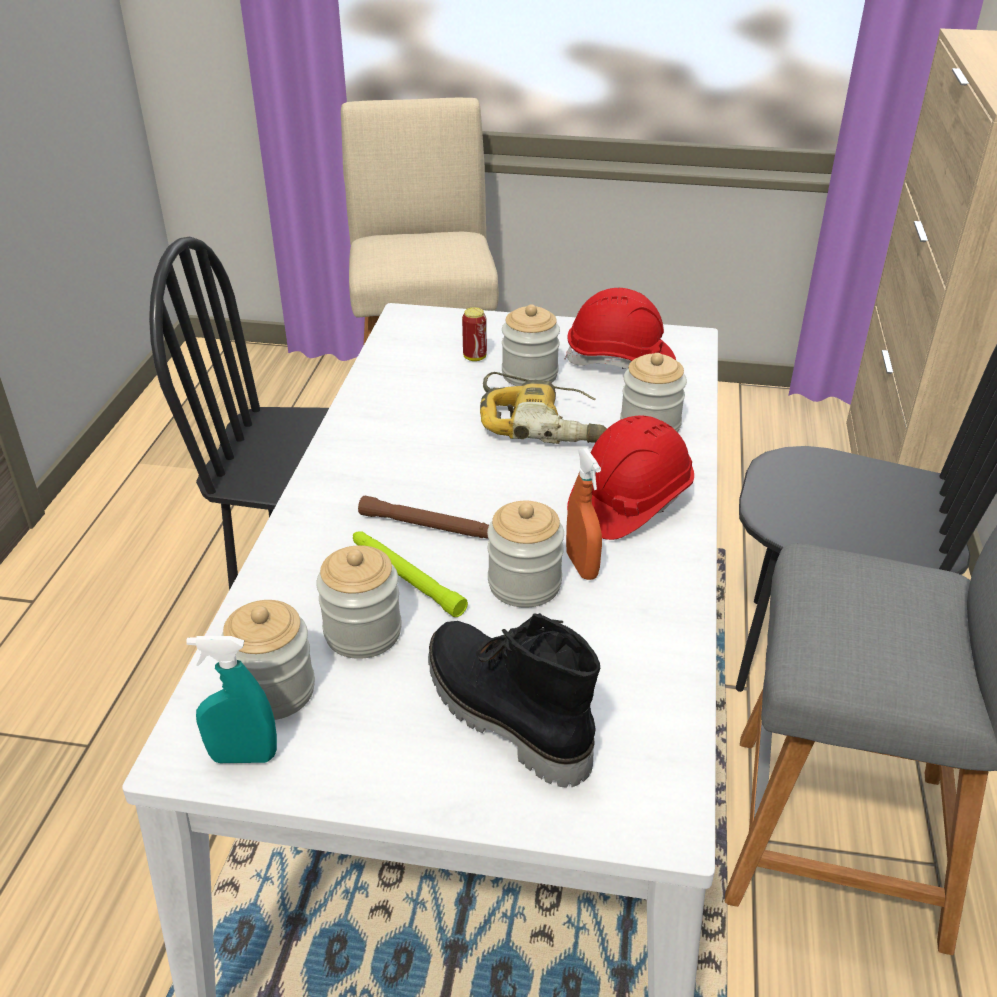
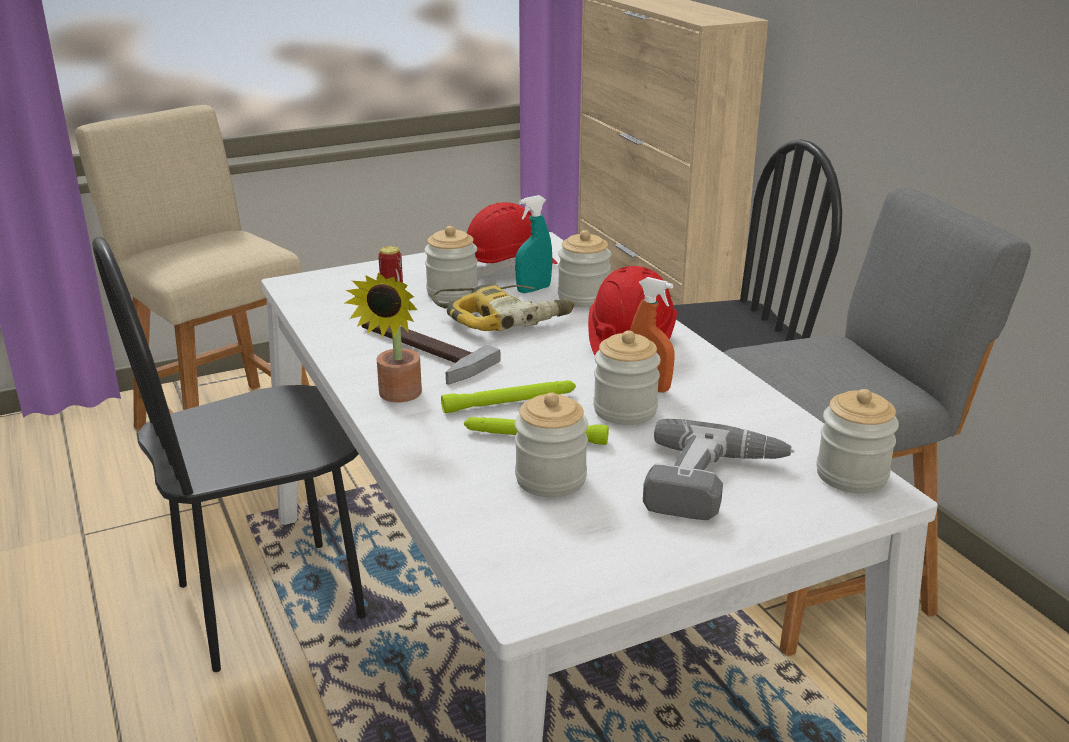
camera: 35 degrees left, 10 degrees down
turquoise spray bottle [186,636,277,763] -> turquoise spray bottle moved to [515,195,552,293]
jar [221,600,315,720] -> jar moved to [816,389,899,493]
brown flashlight [358,496,489,539] -> green flashlight [441,380,576,413]
black boot [428,613,600,788] -> power drill [643,419,795,520]
none -> potted plant [345,273,422,402]
none -> hammer [361,321,501,385]

